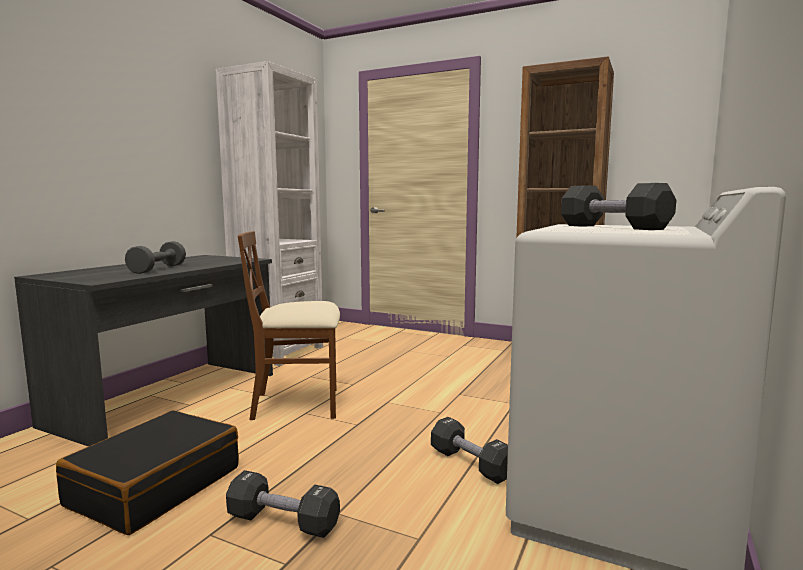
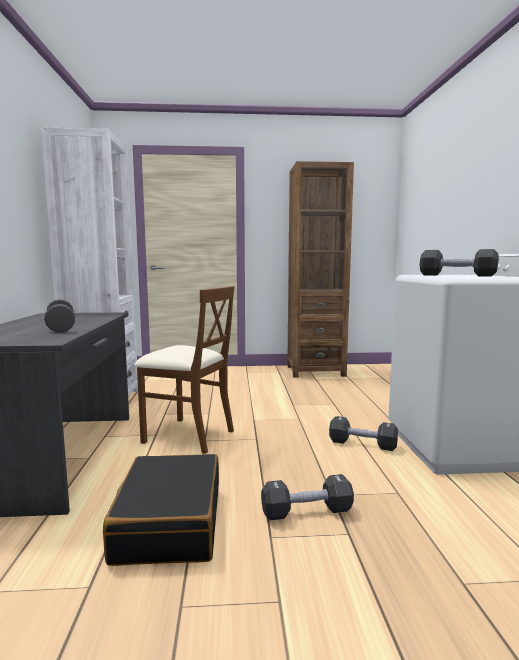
camera: 30 degrees left, 0 degrees up
brown chair [238,231,340,420] -> brown chair turned 120 degrees counterclockwise [134,286,235,454]

